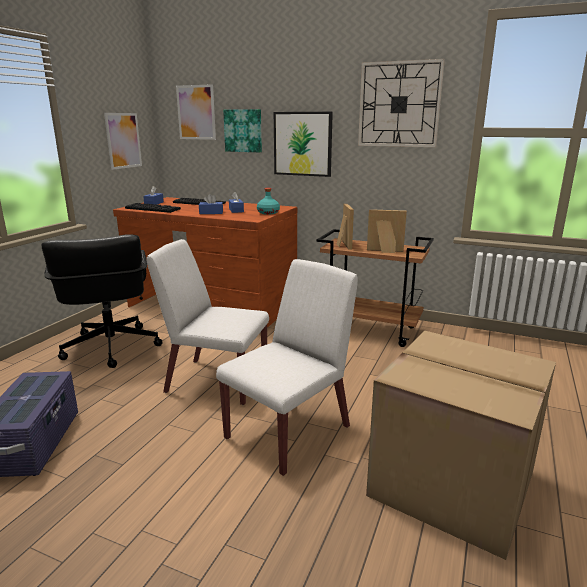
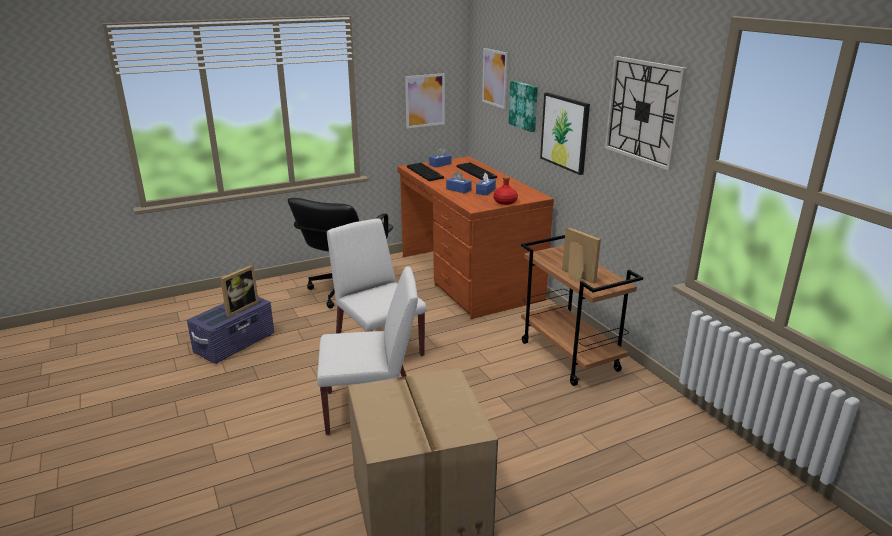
camera: 40 degrees right, 5 degrees up
turquoise bottle [257,188,280,215] -> red bottle [494,176,518,205]
picture frame [337,203,354,249] -> picture frame moved to [220,265,259,317]

